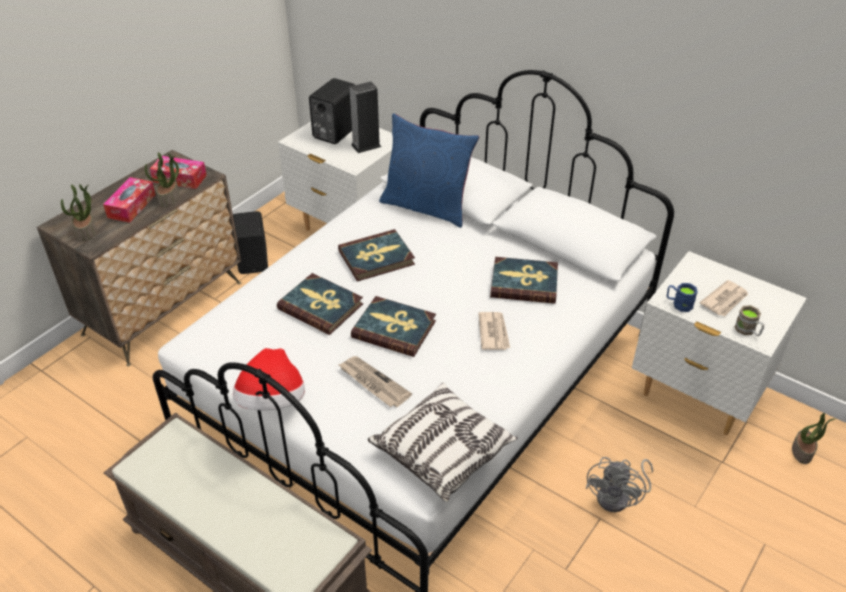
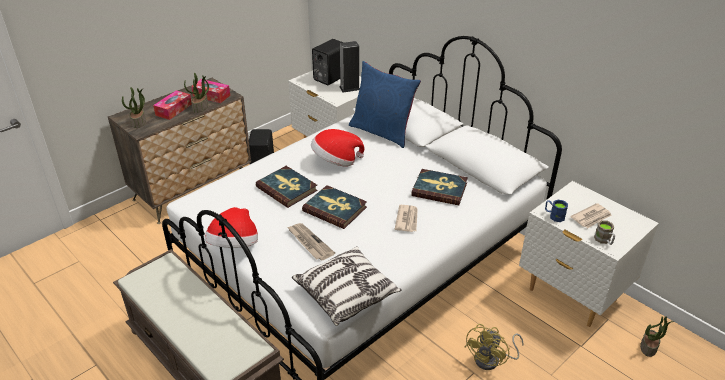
camera: 10 degrees right, 5 degrees down
book [338,229,415,282] -> hat [311,129,365,166]
grey fan [586,457,653,512] -> yellow fan [464,324,524,370]

